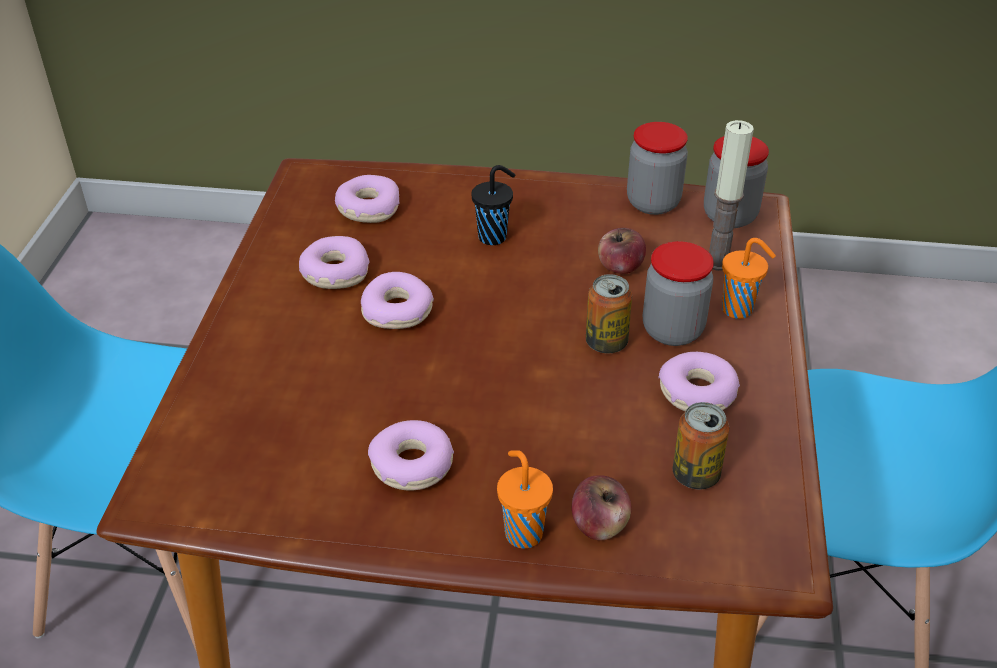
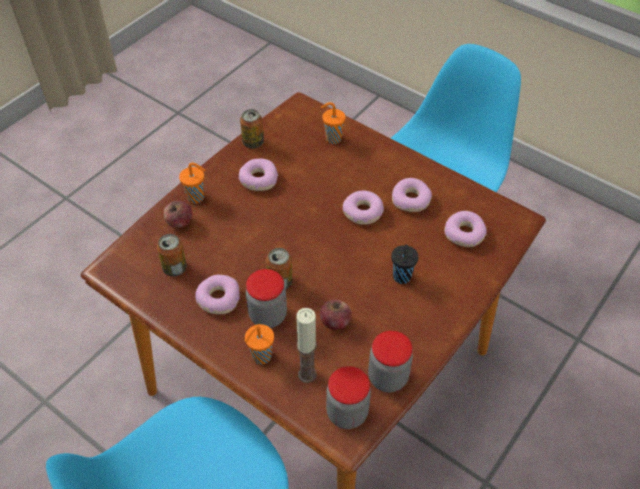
camera: 120 degrees right, 10 degrees up
none -> can [240,109,264,148]
none -> orange cup [321,102,346,144]

